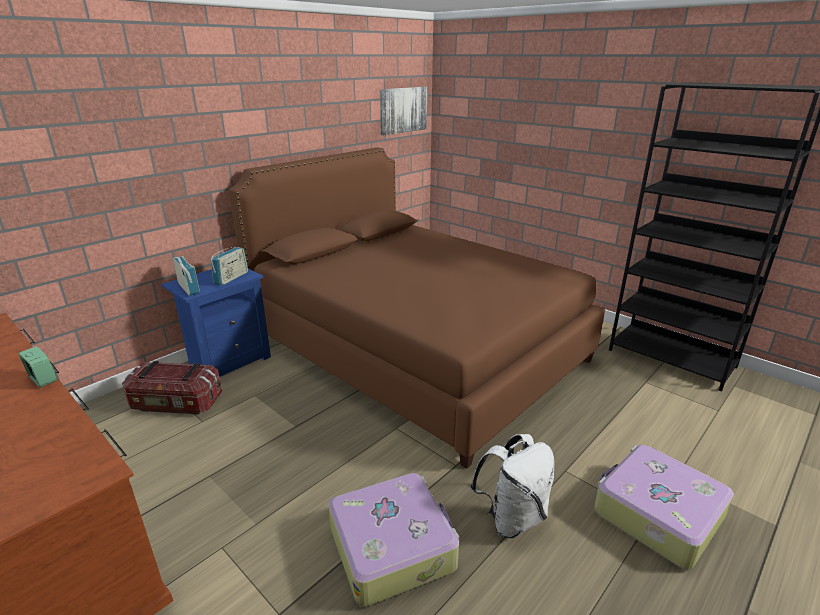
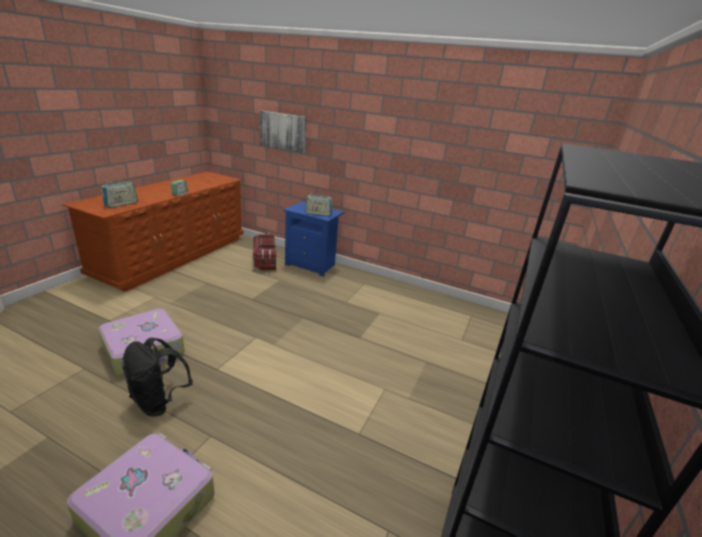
camera: 70 degrees right, 0 degrees up
radio [173,256,200,296] -> radio moved to [102,181,138,208]
brown bed [229,148,605,469] -> none
picture [380,87,427,135] -> picture moved to [260,110,306,153]
white backpack [470,434,555,538] -> black backpack [123,338,193,417]

